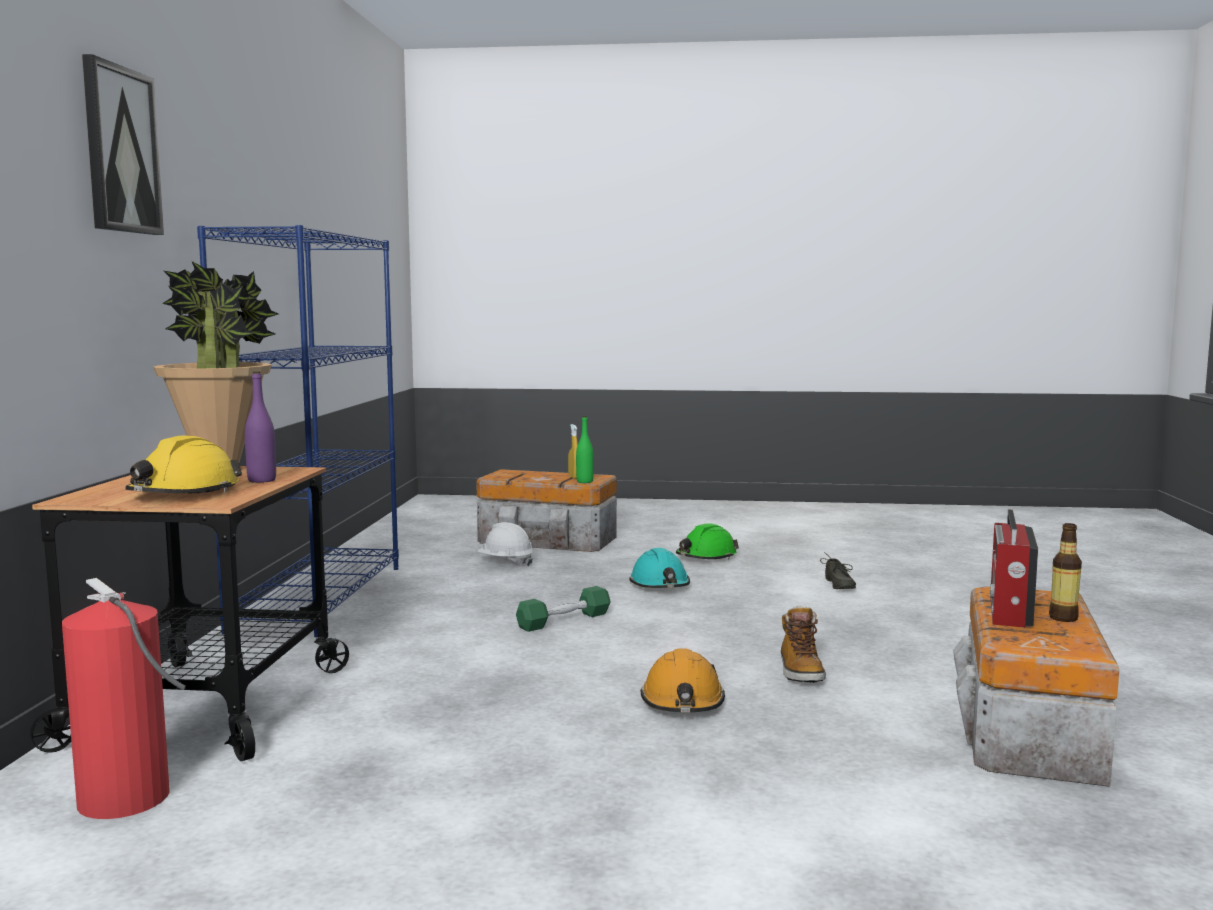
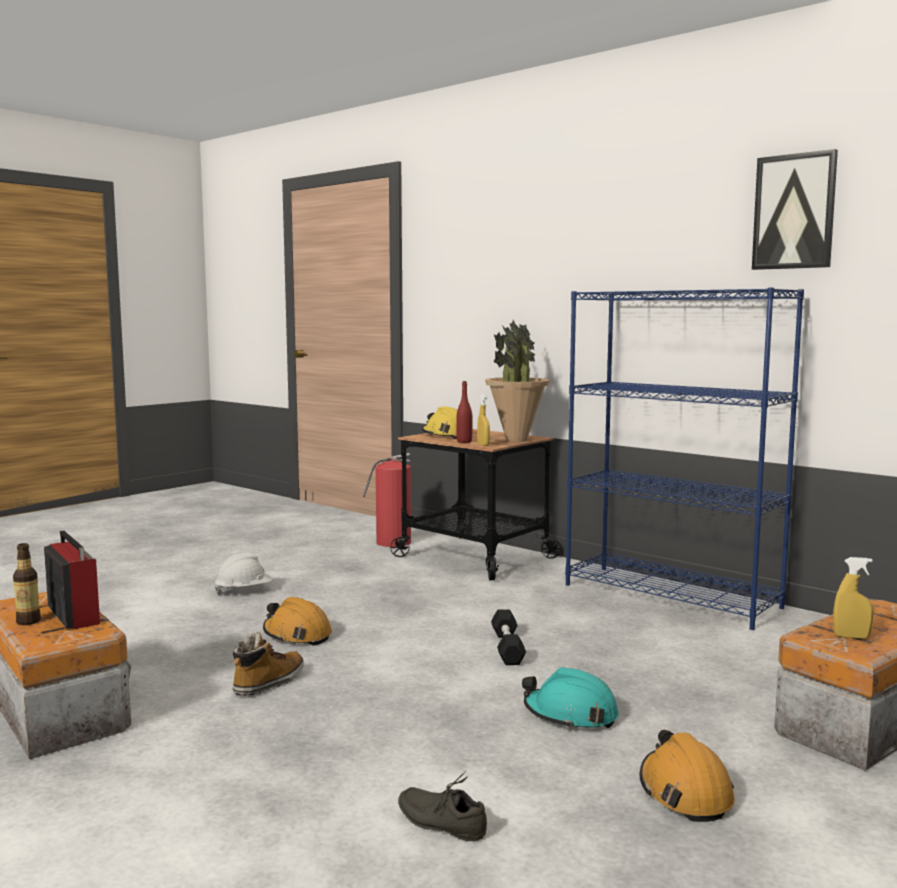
camera: 125 degrees right, 0 degrees up
picture [82,54,164,235] -> picture moved to [752,149,838,270]
purple bottle [245,371,276,483] -> red bottle [456,381,473,443]
white hard hat [477,522,534,566] -> white hard hat moved to [215,553,272,595]
green dumbbell [516,586,611,632] -> black dumbbell [491,609,526,665]
green bottle [576,416,594,483] -> none
green hard hat [676,523,739,559] -> orange hard hat [639,730,735,822]
boot [781,606,826,683] -> boot turned 90 degrees clockwise [233,632,304,696]
none -> yellow spray bottle [477,394,490,446]

